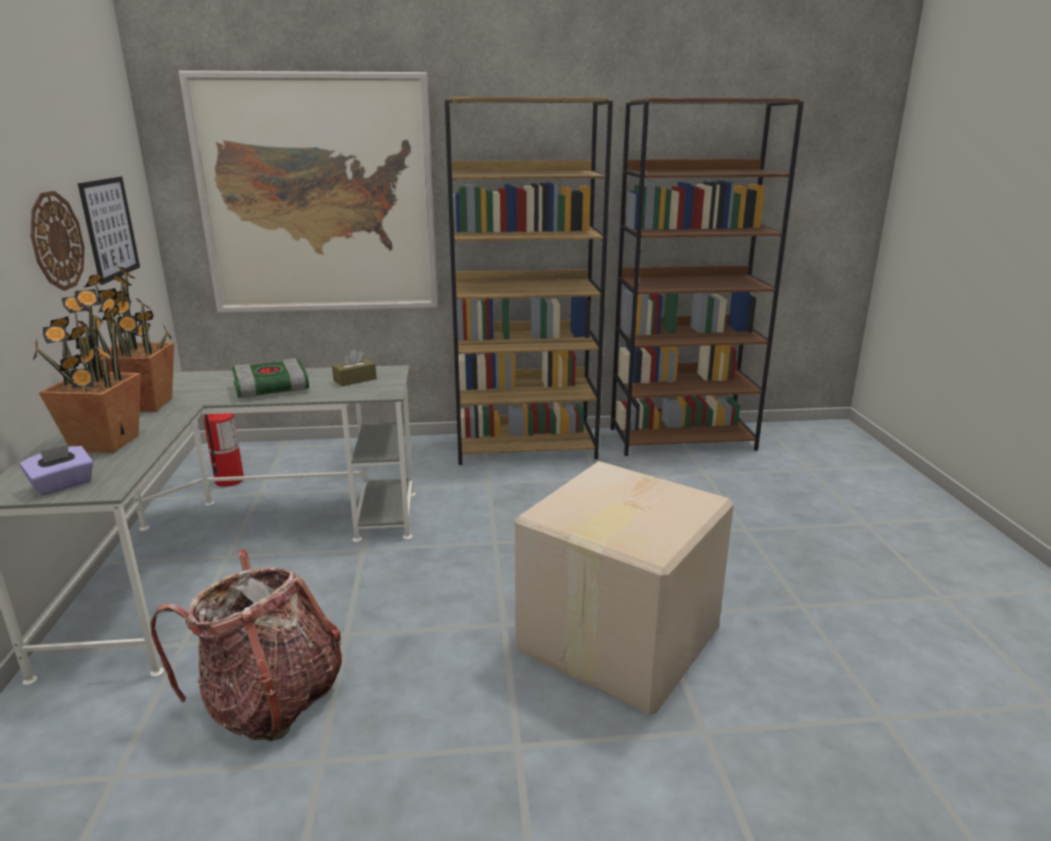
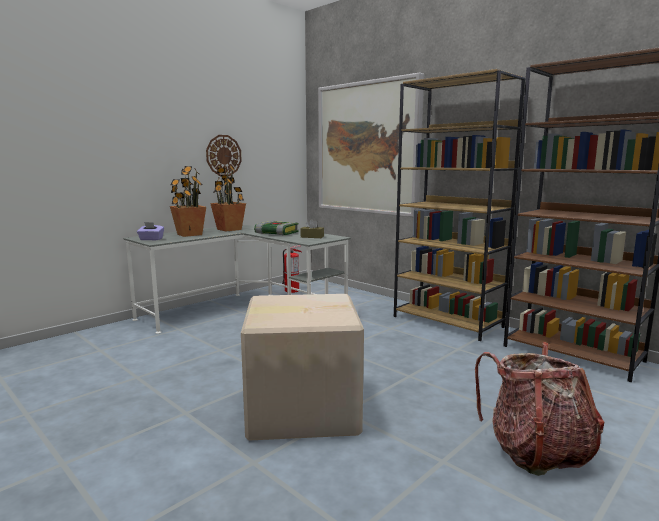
camera: 50 degrees right, 10 degrees down
picture [78,177,140,285] -> none
backpack [150,549,342,741] -> backpack moved to [475,342,604,476]

